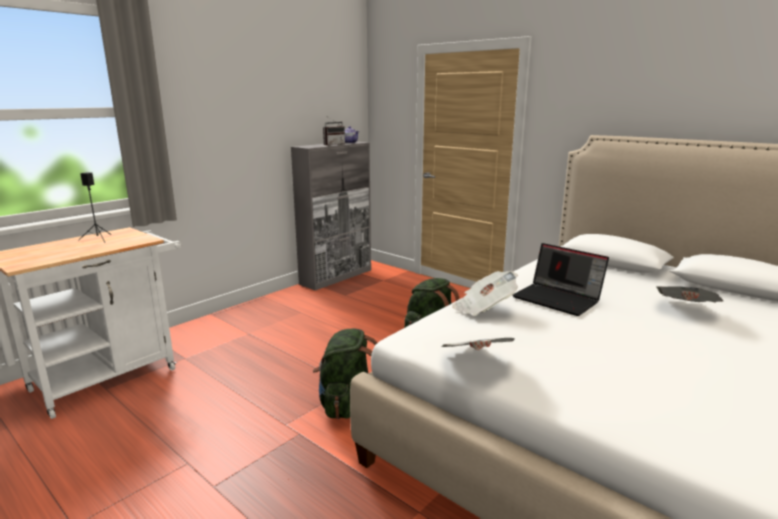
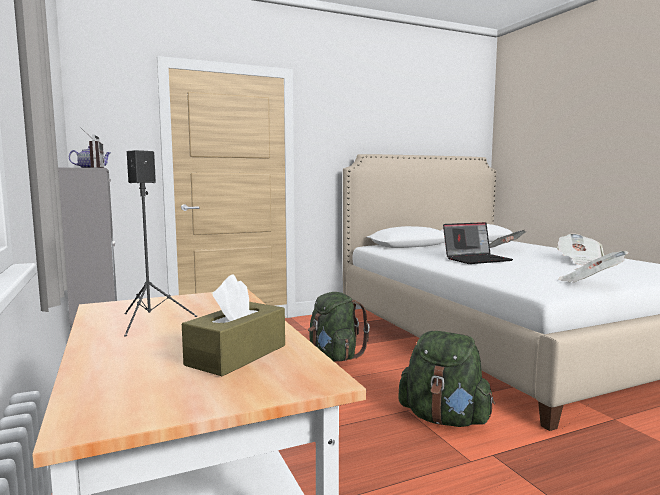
camera: 65 degrees left, 10 degrees down
newspaper [452,271,518,316] -> newspaper moved to [557,233,604,265]
none -> brown tissue box [182,274,285,376]

